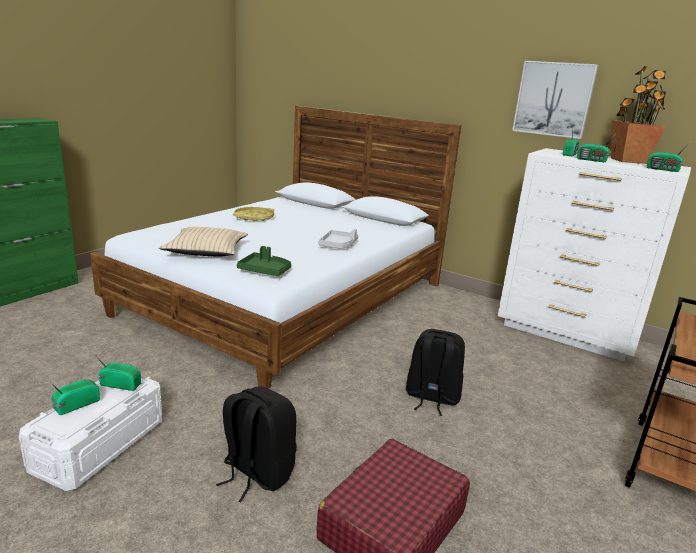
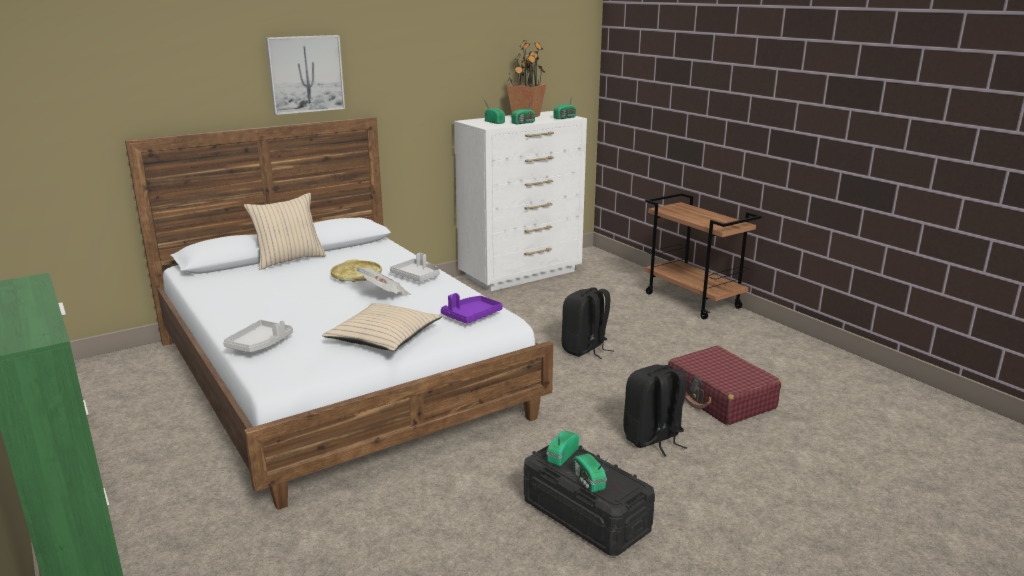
camera: 65 degrees left, 0 degrees up
white storage box [19,376,162,491] -> black storage box [524,442,655,556]
yellow tray [233,207,275,222] -> yellow tray moved to [331,259,382,282]
green tray [237,246,291,276] -> purple tray [441,293,503,324]
picture [512,61,598,139] -> picture moved to [266,35,345,115]
none -> grey tray [223,320,293,352]
none -> beige pillow [244,193,326,270]
none -> newspaper [354,267,412,295]

